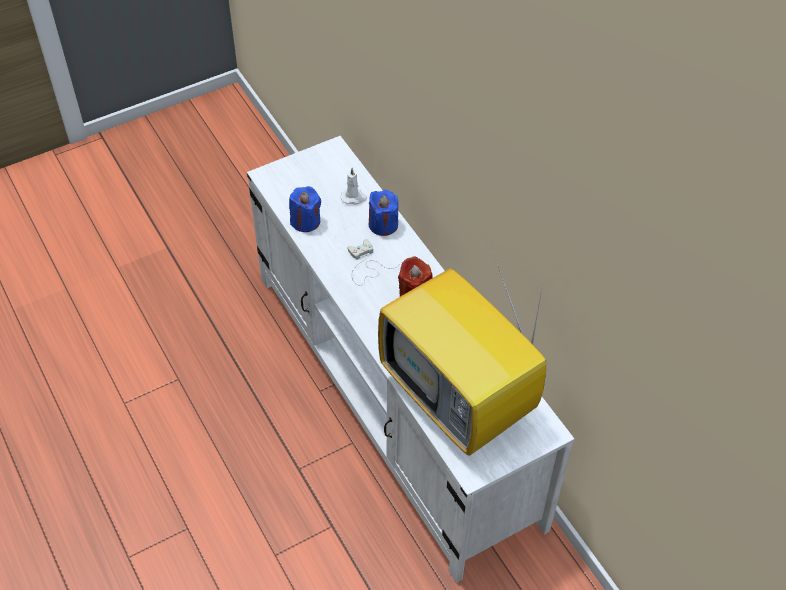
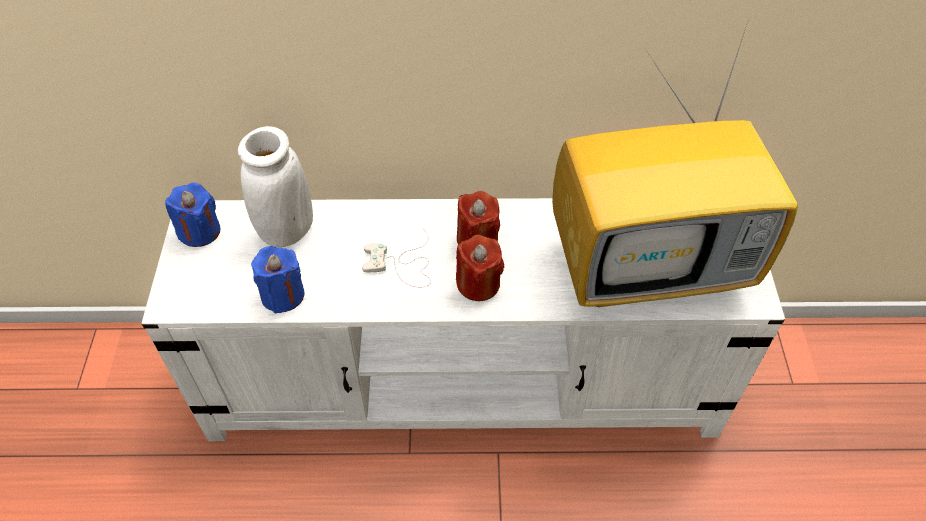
camera: 60 degrees left, 0 degrees up
white candle [341,168,367,205] -> white vase [238,126,313,247]
blue candle [369,190,398,236] -> blue candle moved to [165,182,220,247]
none -> red candle [456,235,504,301]

